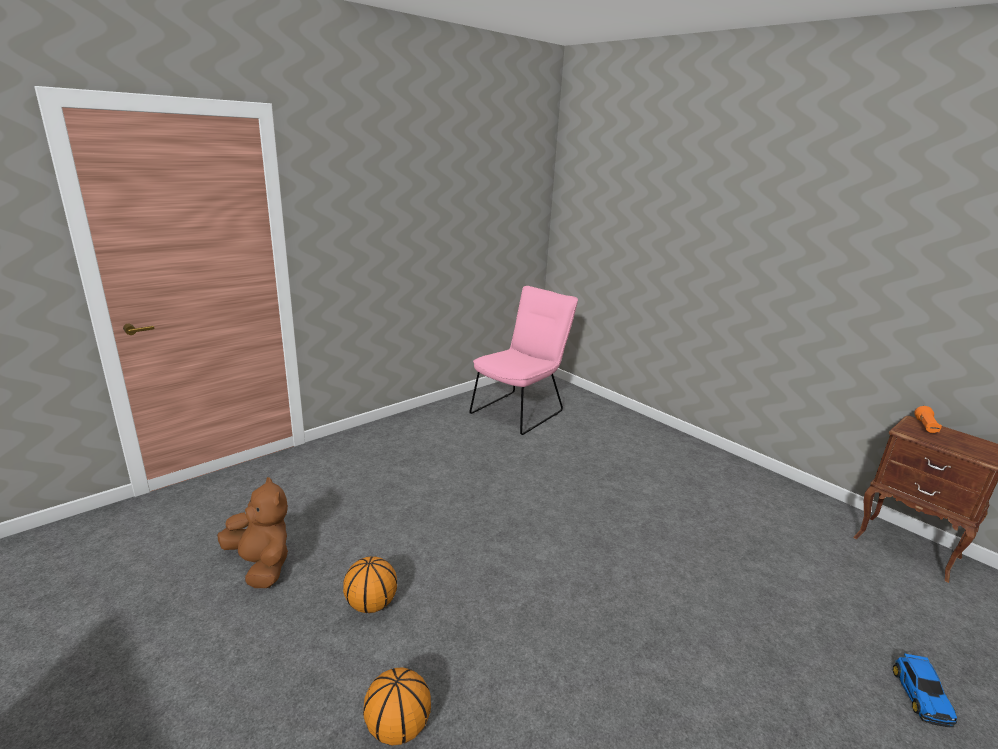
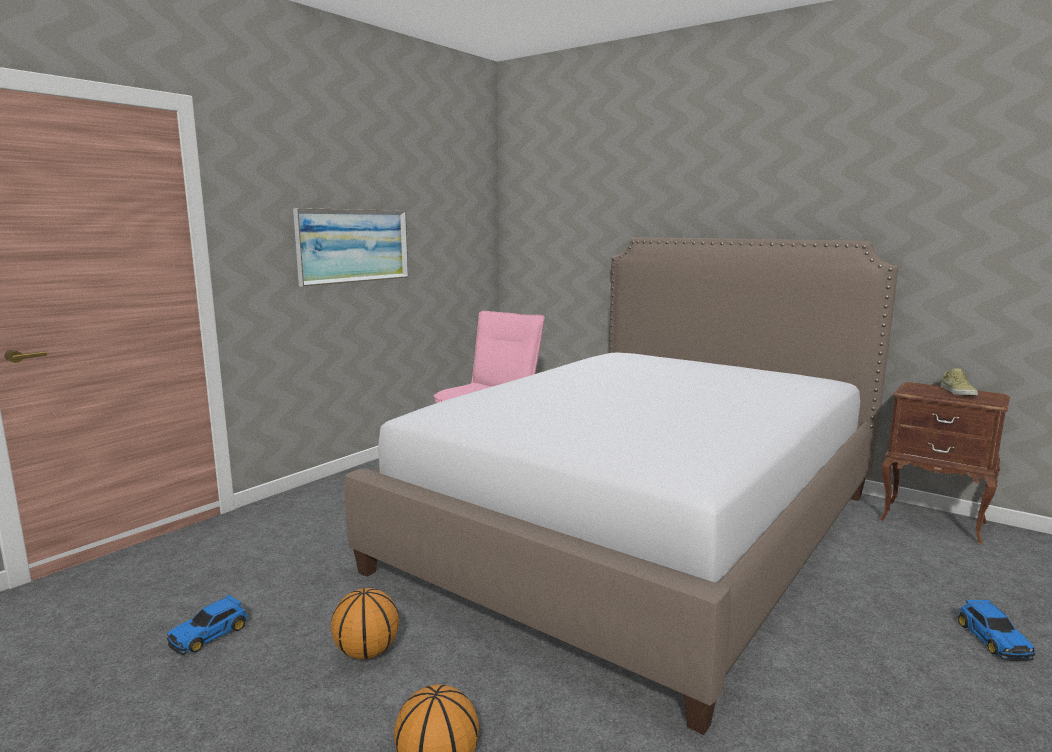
camera: 10 degrees left, 10 degrees down
brown plush toy [217,477,288,588] -> toy car [167,595,248,655]
orange flashlight [914,406,942,433] -> none
none -> picture [293,208,409,287]
none -> bed [344,238,898,735]
none -> beige shoe [941,368,978,396]

